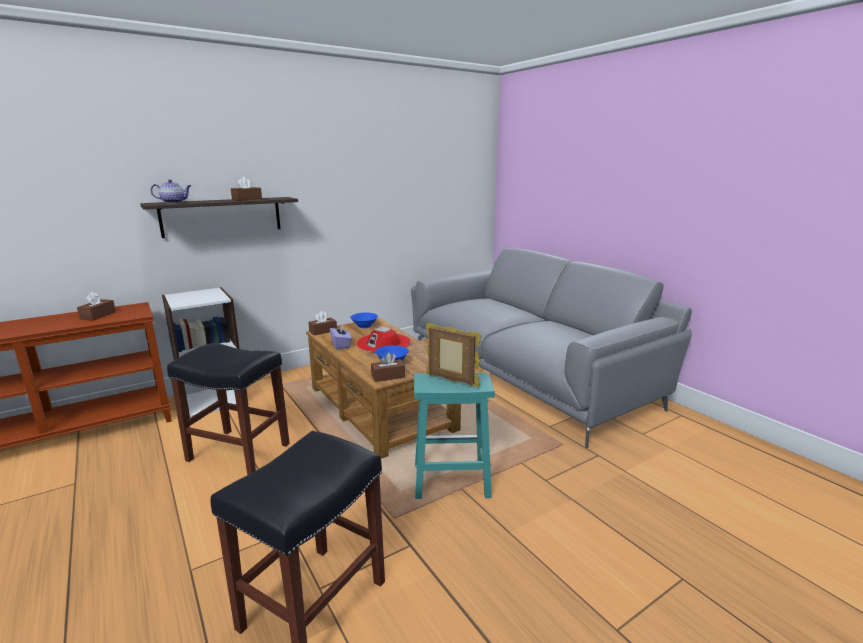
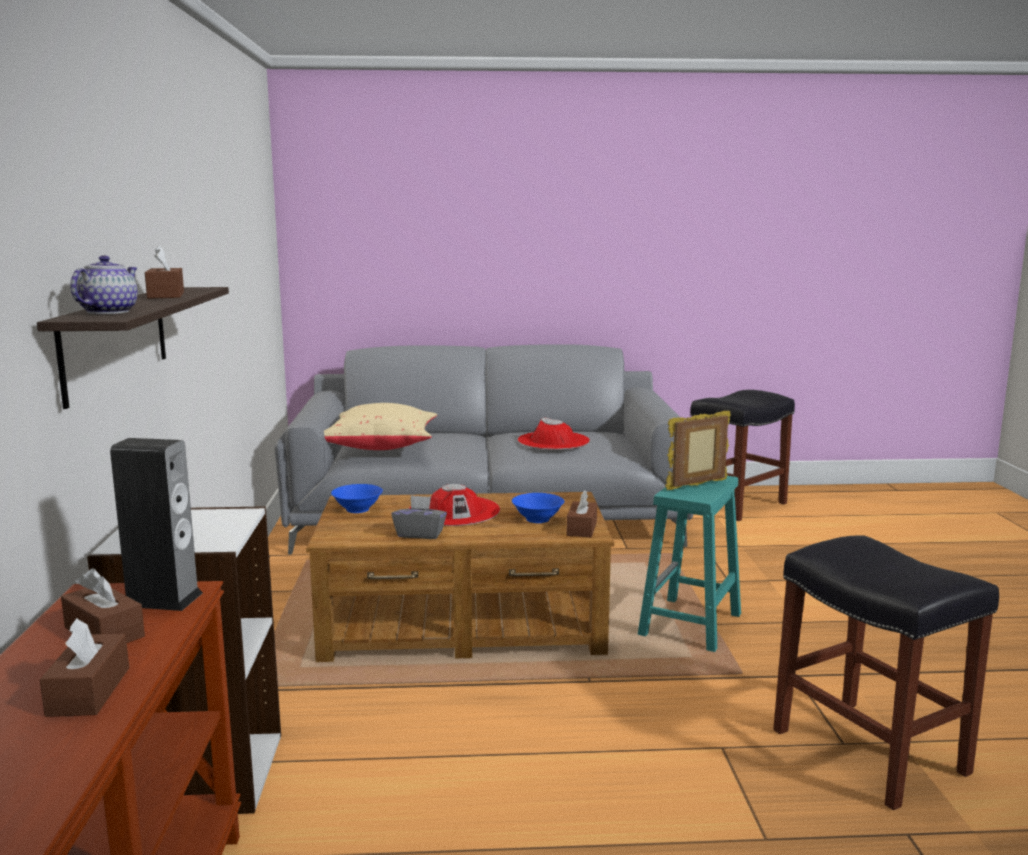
camera: 60 degrees left, 5 degrees down
black stool [167,343,290,475] -> black stool moved to [690,390,795,521]
brown tissue box [308,311,337,335] -> brown tissue box moved to [40,618,129,717]
purple tissue box [330,324,352,349] -> grey tissue box [392,495,447,539]
none -> speaker [110,438,203,611]
none -> beige pillow [324,403,437,450]
none -> red hat [518,417,590,450]

